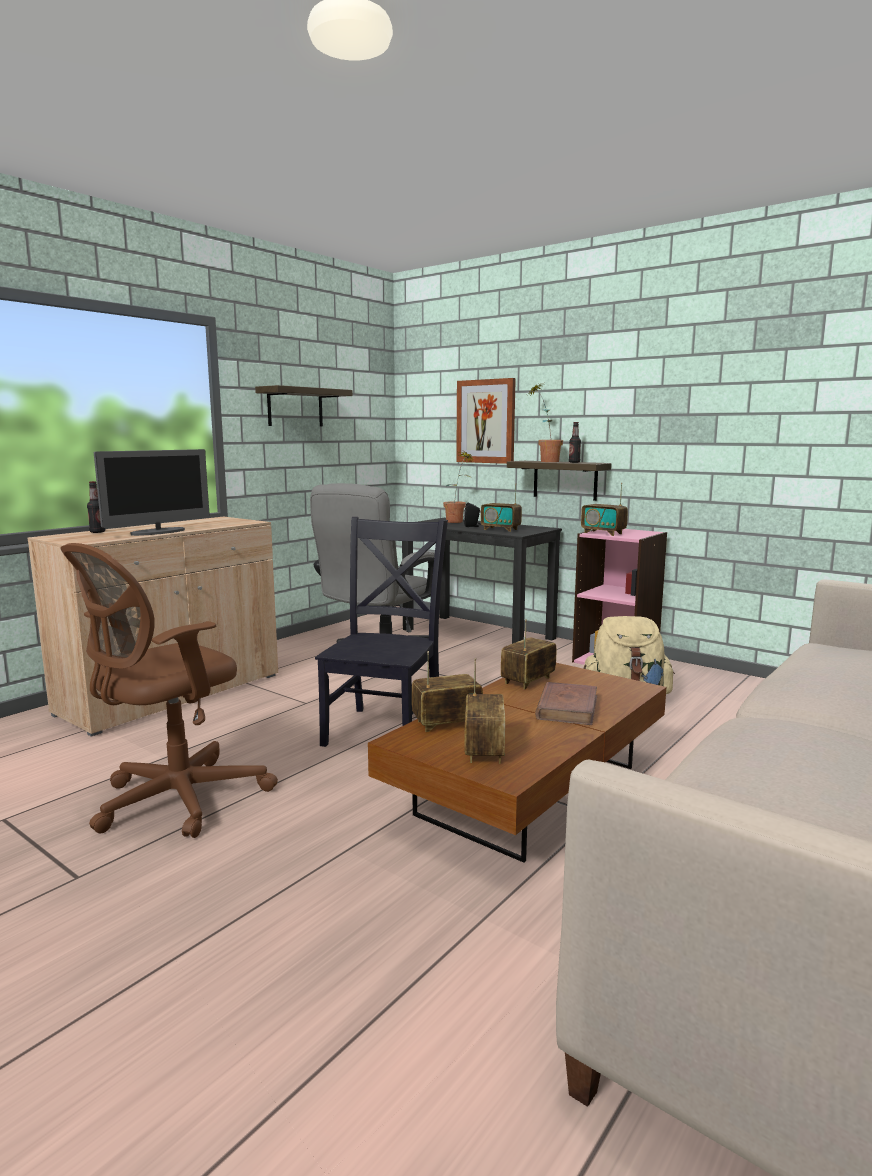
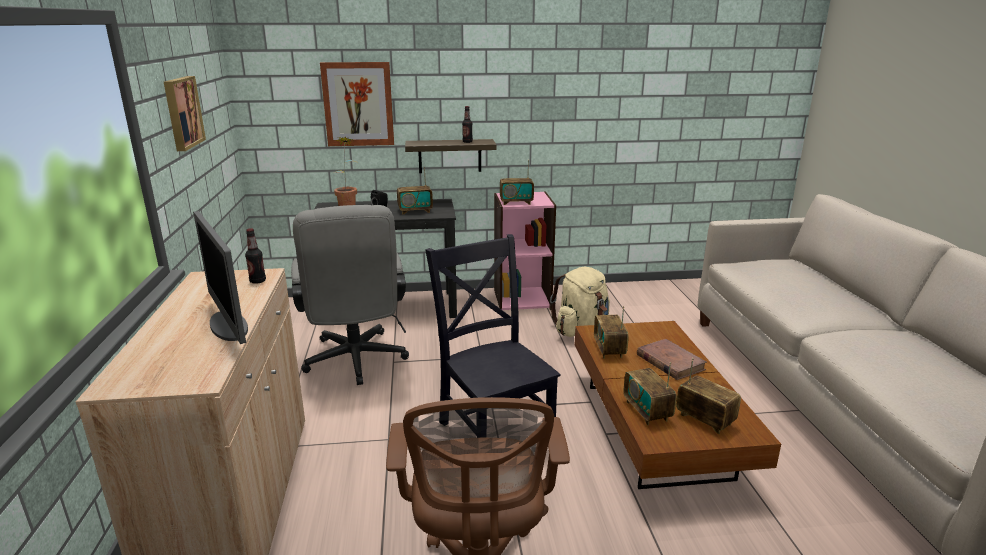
camera: 45 degrees left, 10 degrees up
bottle [87,481,105,533] -> bottle moved to [245,228,266,284]
monitor [94,449,210,536] -> monitor turned 150 degrees clockwise [193,211,248,344]
shelf [255,385,353,426] -> picture [164,76,206,151]
radio [412,651,483,732] -> radio turned 45 degrees counterclockwise [623,362,677,425]
potted plant [528,384,563,462] -> none

